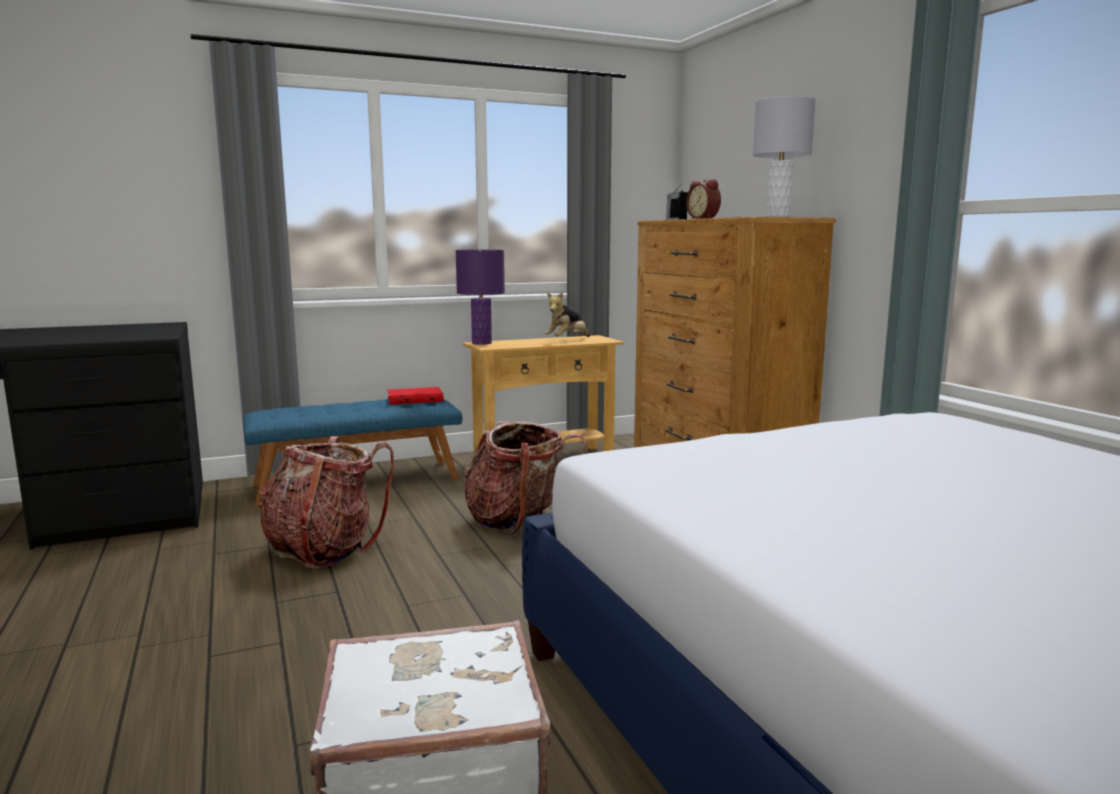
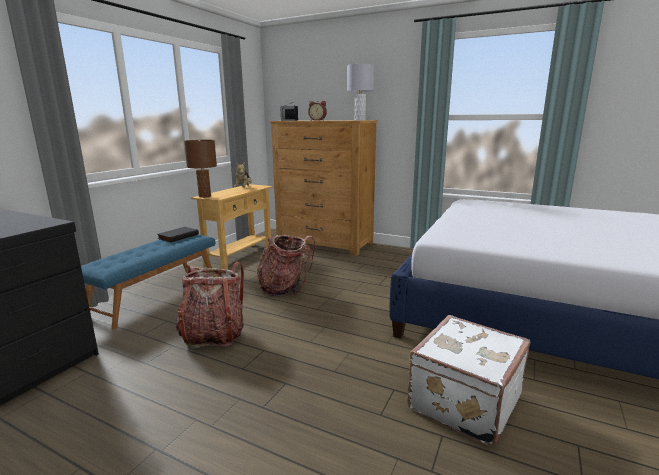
camera: 40 degrees left, 5 degrees up
red book [387,387,444,405] -> black book [157,227,199,242]
purple table lamp [455,250,505,345] -> brown table lamp [184,140,217,198]

